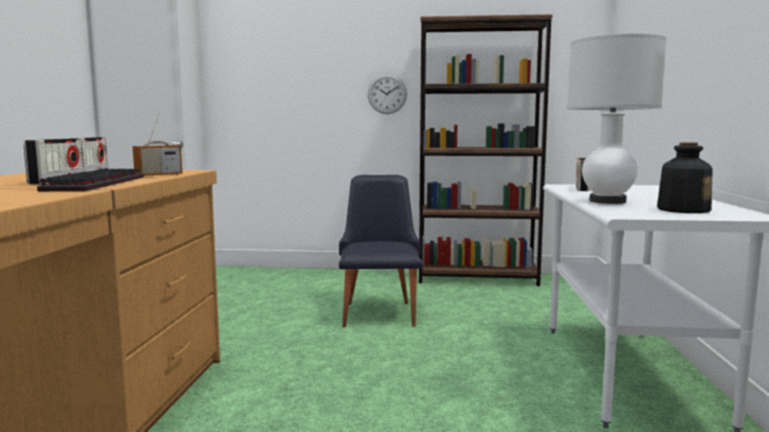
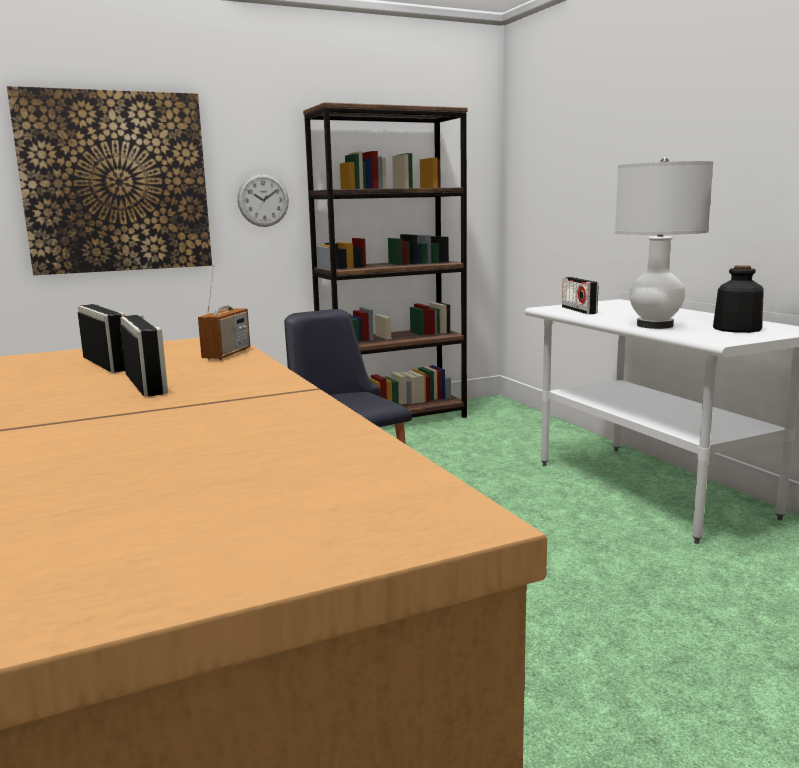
camera: 30 degrees left, 5 degrees up
keyboard [37,168,143,192] -> none
none -> picture [7,86,212,275]

